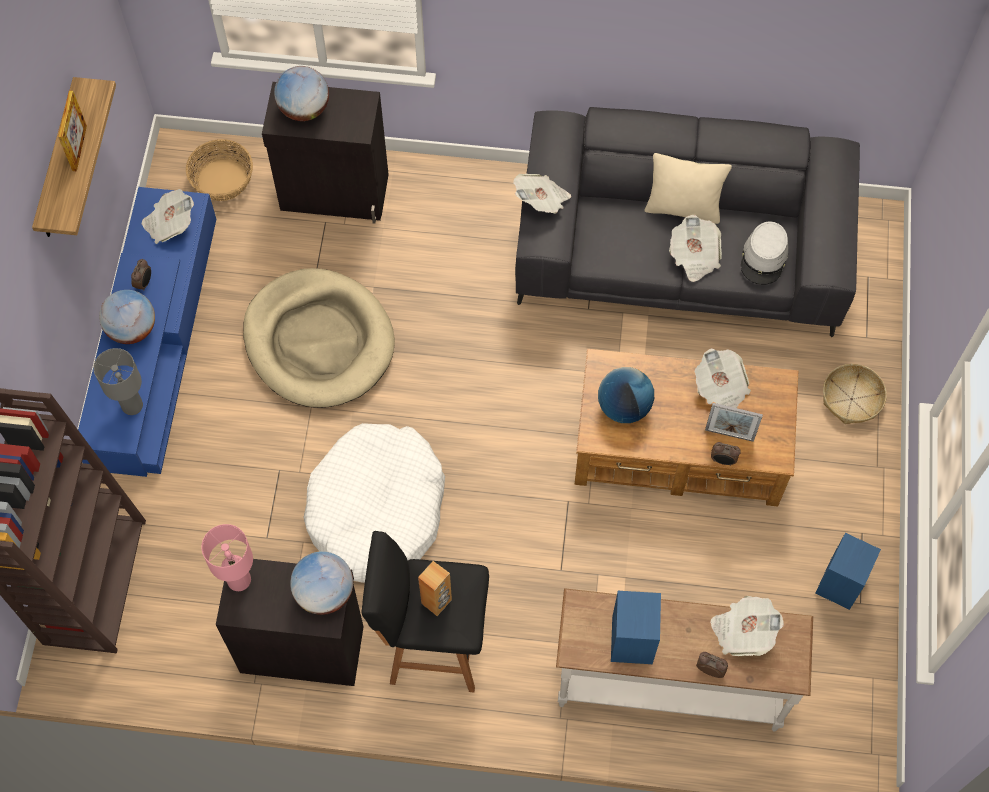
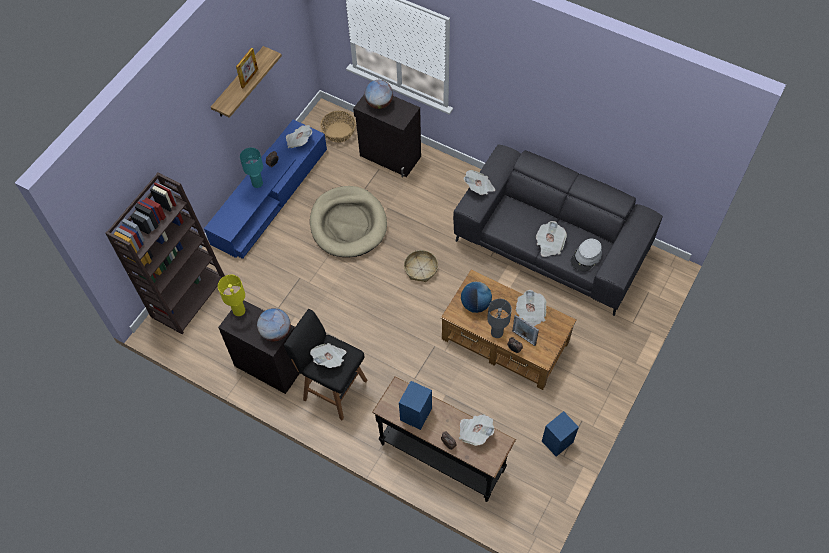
camera: 25 degrees right, 5 degrees down
grey table lamp [93,348,143,415] -> grey table lamp moved to [487,299,512,338]
globe [99,290,155,344] -> turquoise table lamp [240,148,263,188]
pink table lamp [201,524,253,591] -> yellow table lamp [218,275,245,316]
white dog bed [303,423,445,583] -> none
brown speaker [418,561,452,616] -> newspaper [310,343,346,368]
white console table [556,588,813,732] -> black console table [372,377,516,502]
beige pillow [645,153,732,224] -> none
basket [823,364,887,424] -> basket moved to [404,250,438,282]

